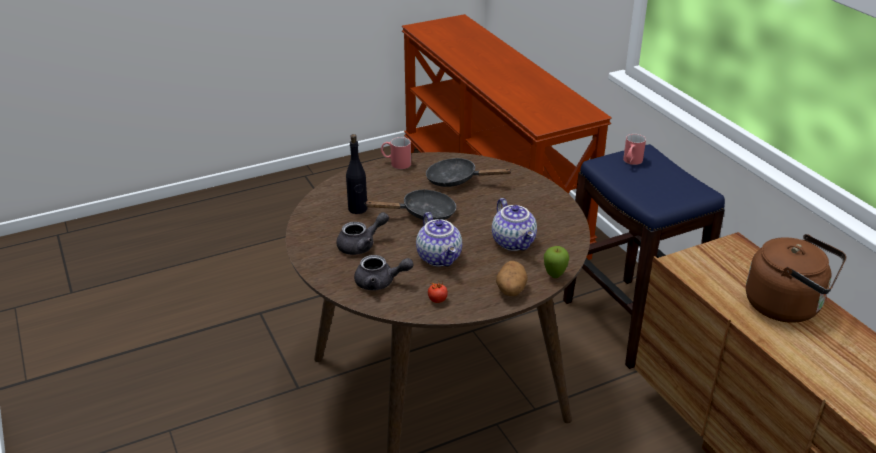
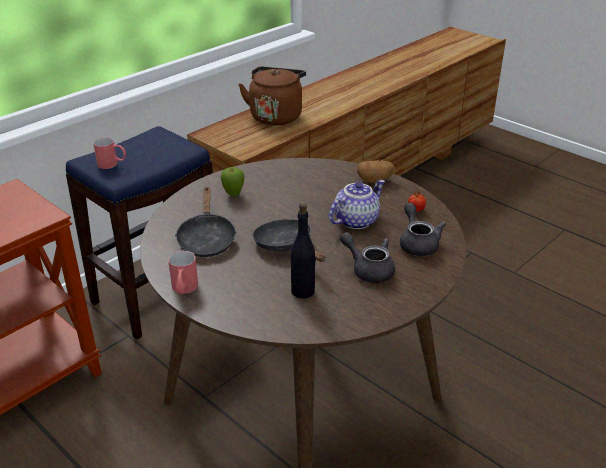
camera: 110 degrees left, 0 degrees up
teapot [492,198,537,251] -> none
apple [544,246,569,278] -> apple moved to [221,167,245,197]

